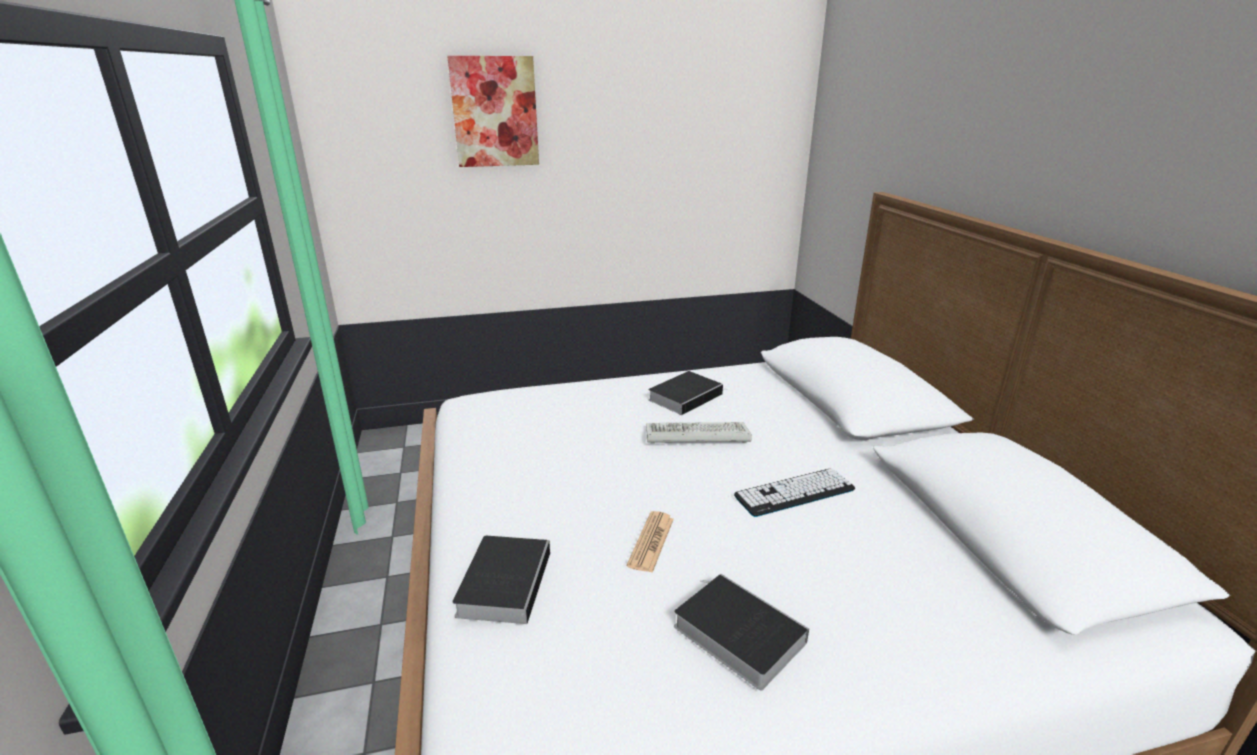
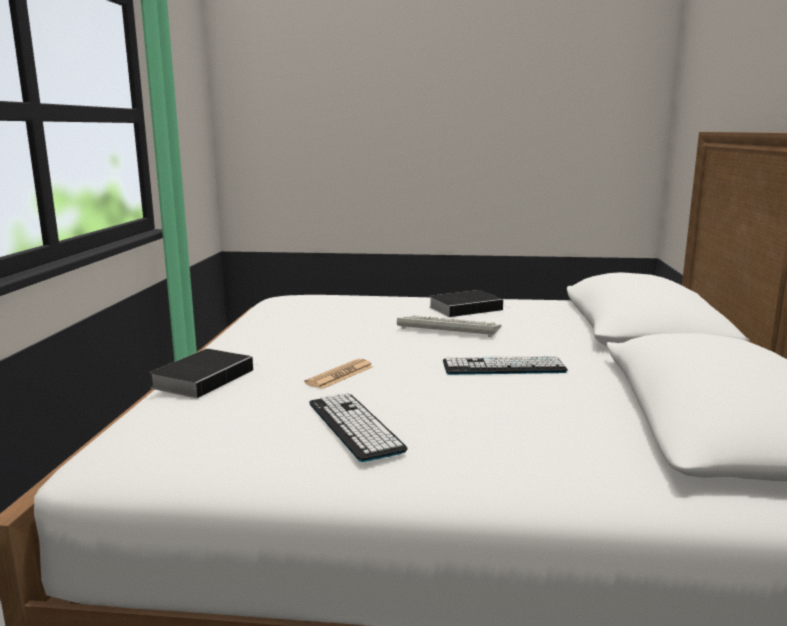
camera: 20 degrees right, 10 degrees down
picture [447,56,539,167] -> none
book [674,574,809,690] -> keyboard [309,392,408,462]

